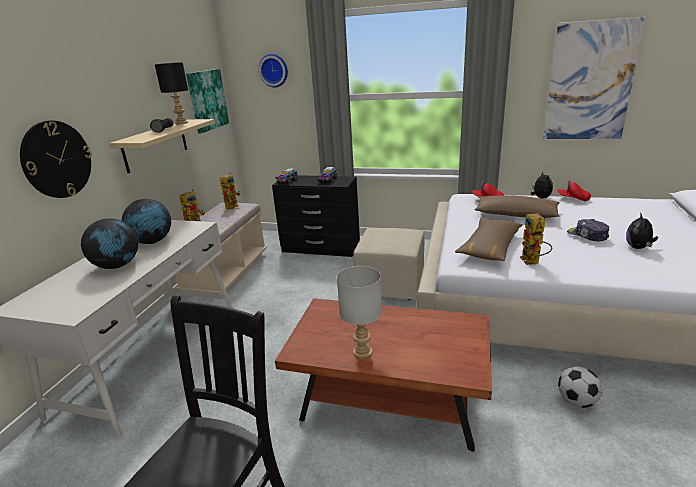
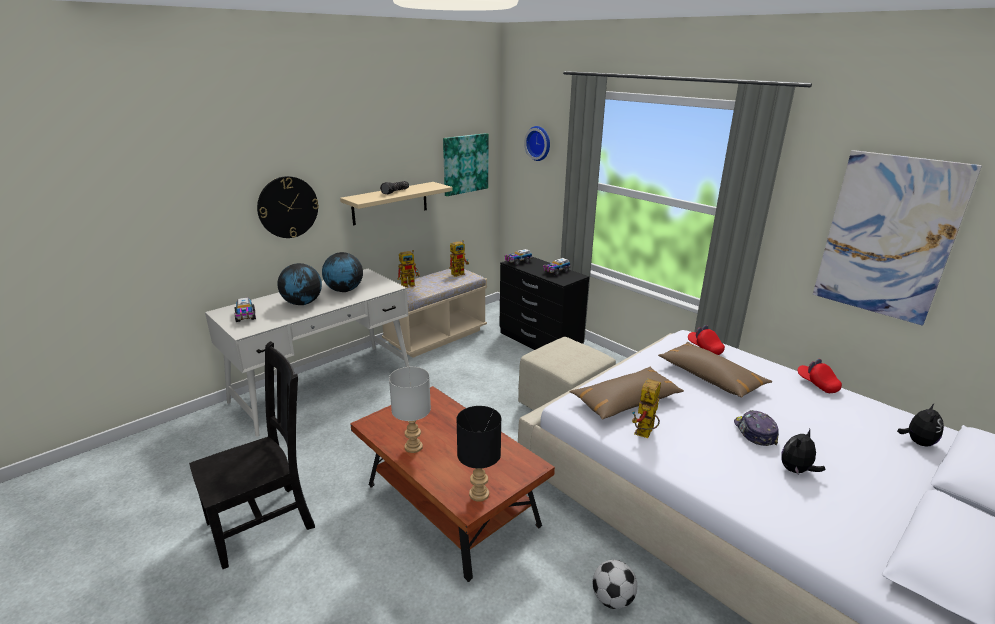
camera: 30 degrees right, 0 degrees up
black table lamp [155,62,188,124] -> black table lamp moved to [456,406,501,502]
plush toy [531,172,553,199] -> plush toy moved to [897,404,944,446]
none -> toy truck [234,298,256,322]

